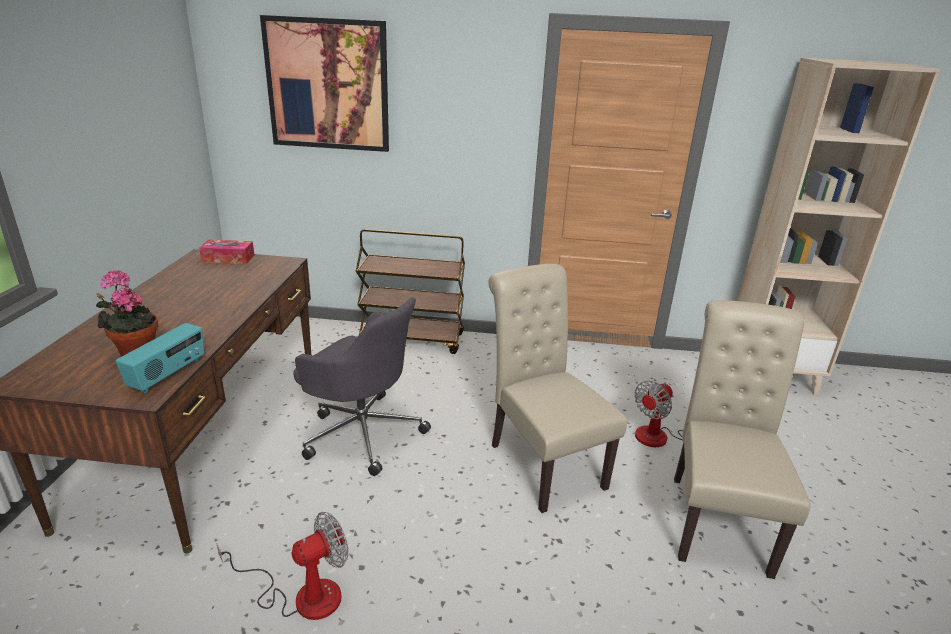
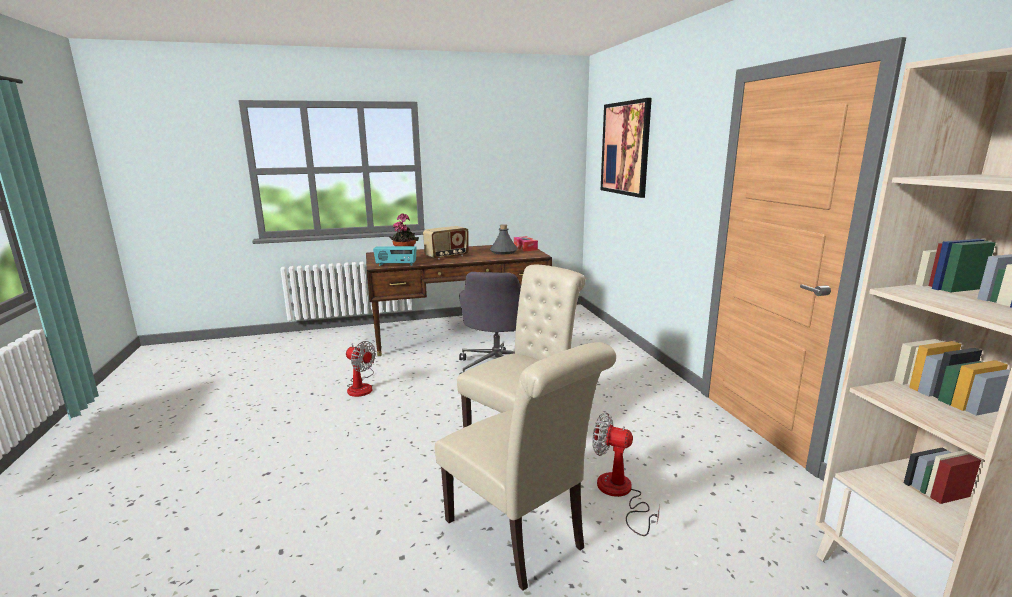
camera: 70 degrees right, 10 degrees down
brown cart [356,229,465,354] -> none
beige chair [674,300,810,579] -> beige chair turned 60 degrees clockwise [435,342,616,591]
none -> radio [423,226,469,260]
none -> grey bottle [490,224,518,254]

